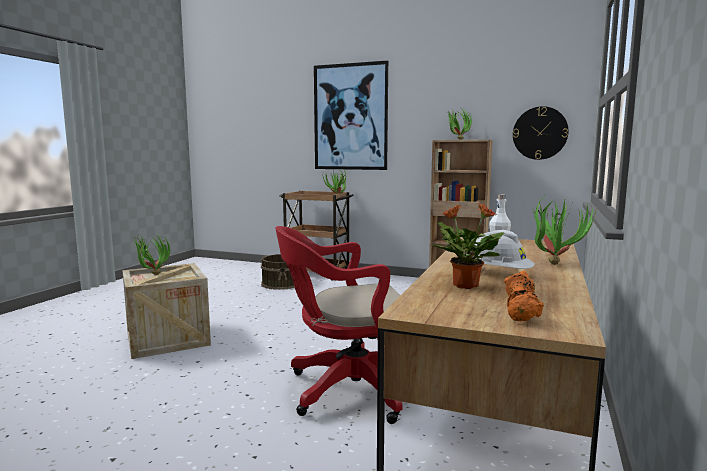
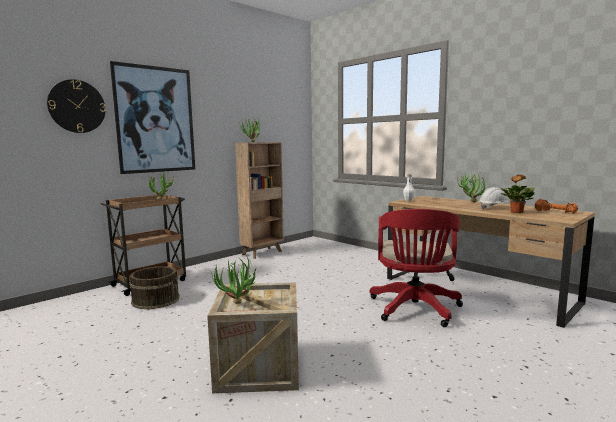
camera: 65 degrees left, 0 degrees up
wall clock [513,106,569,160] -> wall clock moved to [47,79,106,133]

